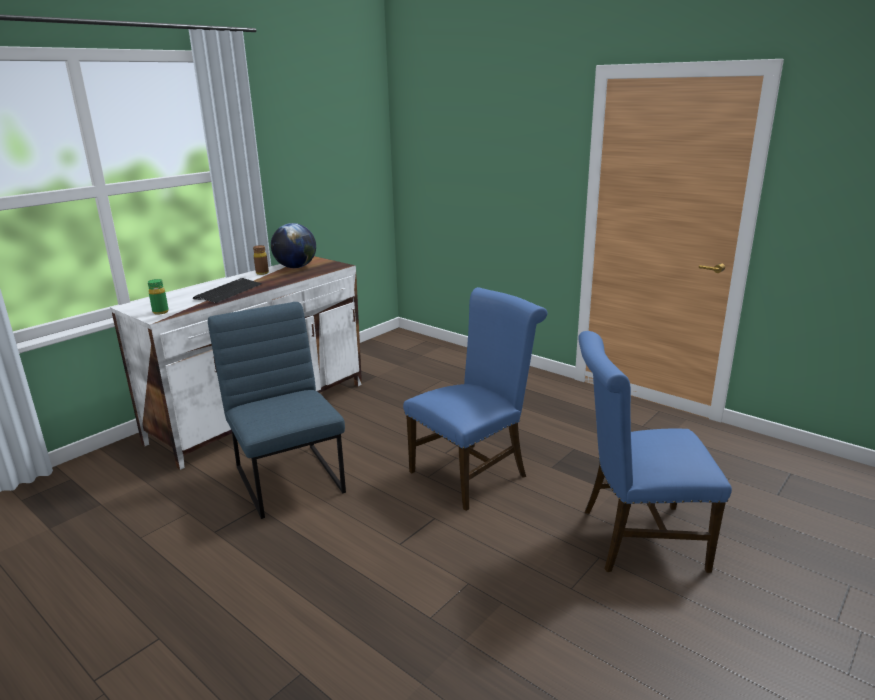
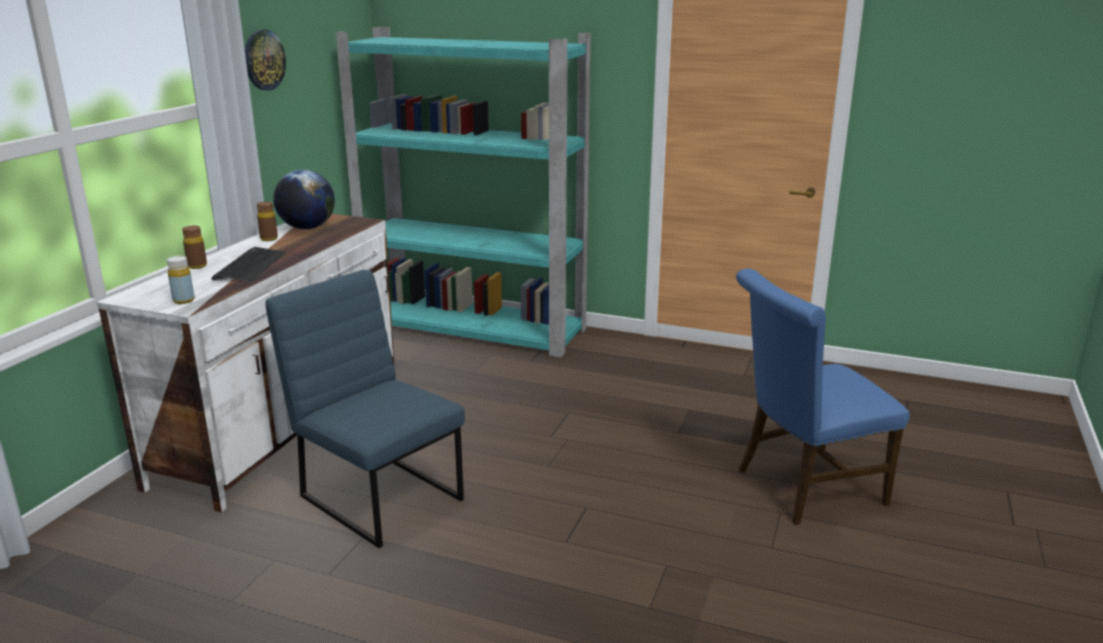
camera: 20 degrees left, 0 degrees up
green bottle [148,279,169,315] -> yellow bottle [167,256,195,304]
blue chair [403,287,547,511] -> none
none -> brown bottle [182,226,207,269]
none -> wall clock [245,29,286,91]
none -> turquoise bookcase [336,26,591,358]

